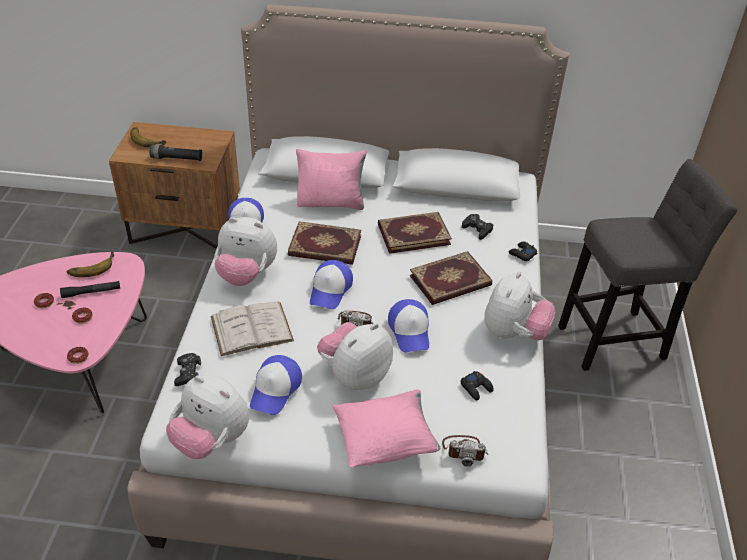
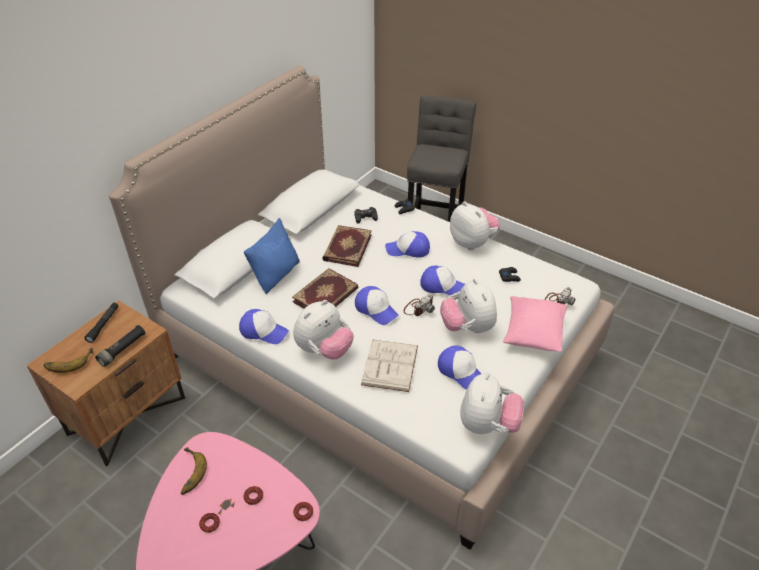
camera: 60 degrees left, 0 degrees up
black flashlight [60,281,120,298] -> black flashlight moved to [84,303,119,343]
plush toy [166,375,249,459] -> plush toy turned 45 degrees counterclockwise [460,372,524,434]
black game controller [174,353,201,386] -> none
pink pillow [296,149,367,210] -> blue pillow [244,218,300,294]
book [409,251,492,305] -> cap [385,231,430,258]

